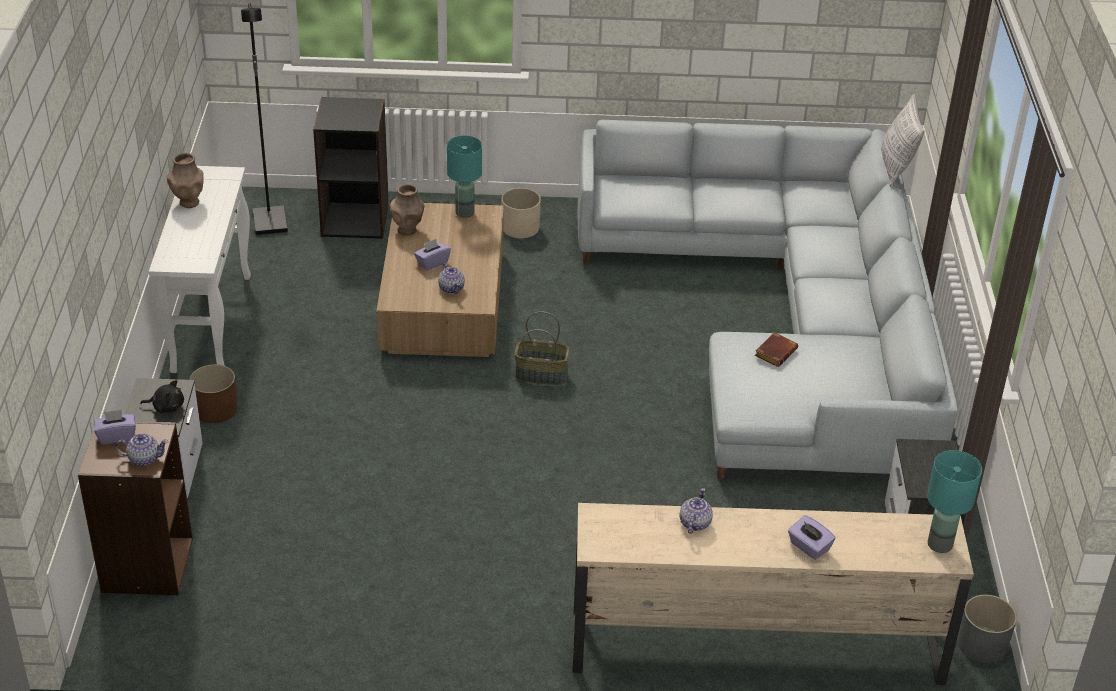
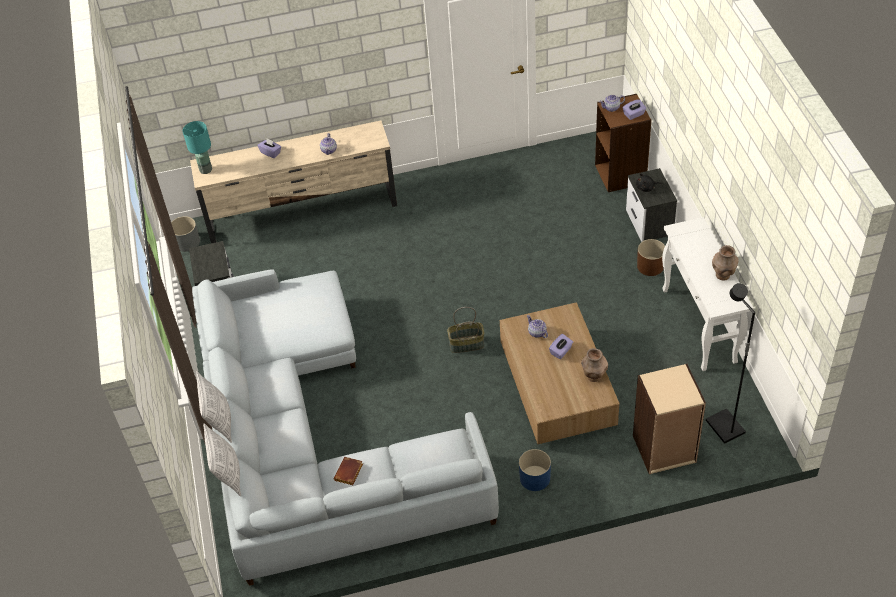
camera: 170 degrees right, 10 degrees up
black bookcase [313,97,389,239] -> beige bookcase [633,364,706,474]
turquoise table lamp [447,135,482,218] -> none
beige planter [502,188,541,238] -> blue planter [519,449,551,491]
brown book [755,332,798,367] -> brown book moved to [334,457,363,485]
none -> pillow [196,371,232,442]

